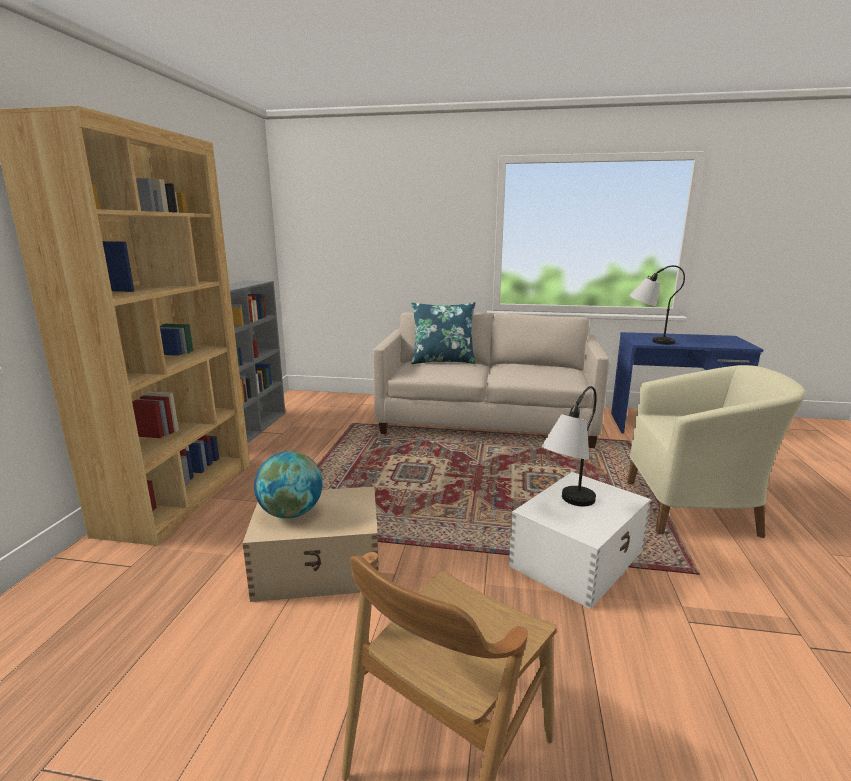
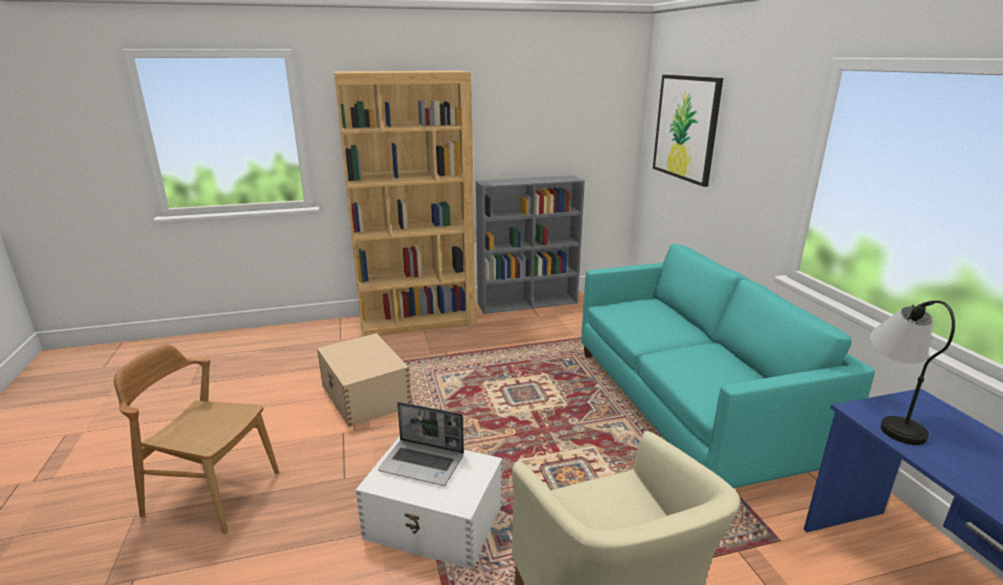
camera: 65 degrees right, 5 degrees up
globe [254,451,323,519] -> none
beige sofa [373,312,609,448] -> turquoise sofa [581,244,875,488]
blue pillow [411,302,476,364] -> none
table lamp [542,386,597,506] -> laptop [378,402,464,486]
none -> picture [653,75,723,187]

